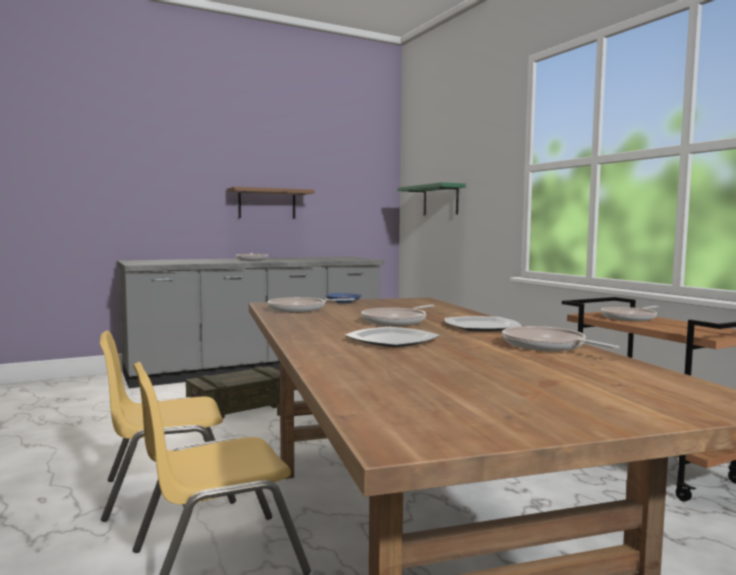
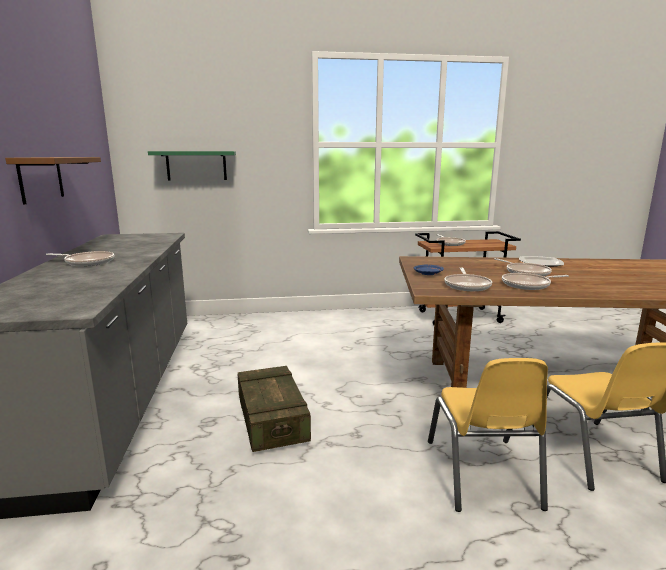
camera: 70 degrees left, 10 degrees up
plate [345,327,440,347] -> none
frying pan [502,326,620,351] -> frying pan moved to [502,273,569,290]

